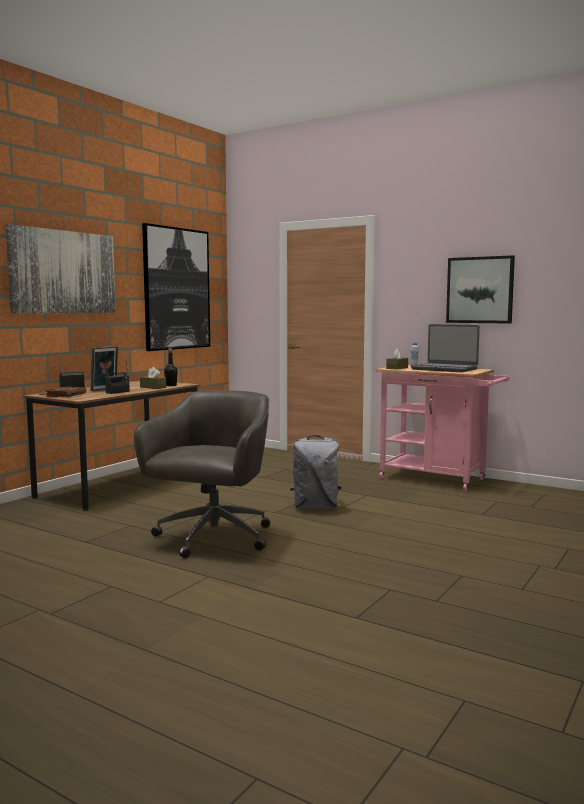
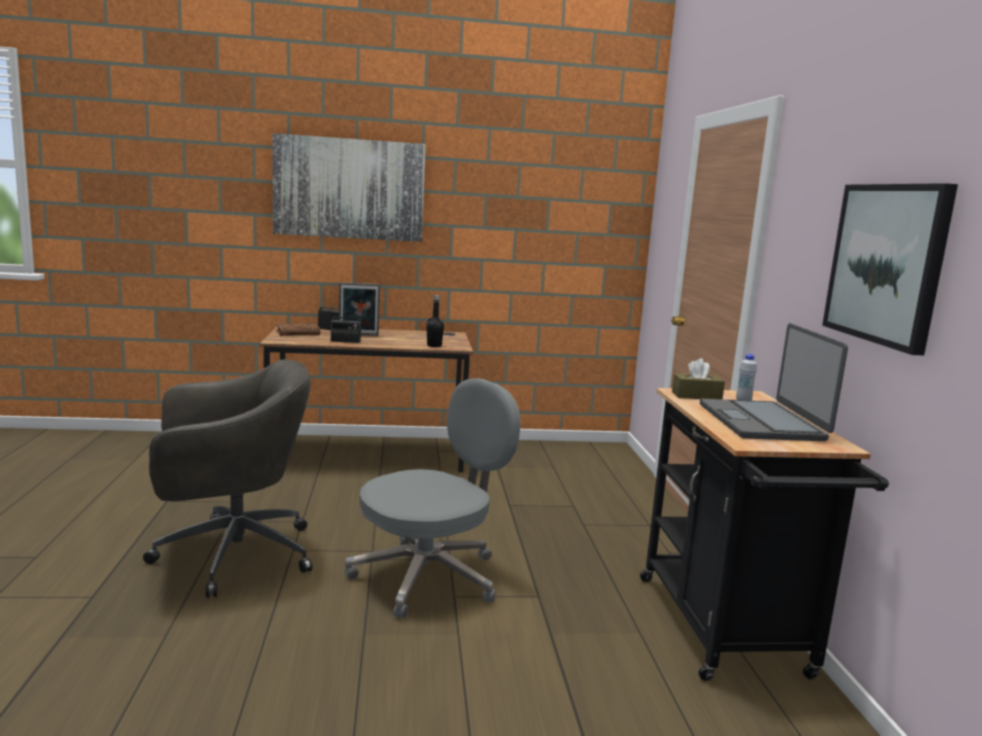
camera: 50 degrees right, 5 degrees up
brown tissue box [140,367,166,389] -> none
picture [142,223,210,351] -> none
grey backpack [290,435,341,508] -> grey office chair [344,378,521,619]
pink cart [376,365,509,491] -> black cart [640,388,889,681]

